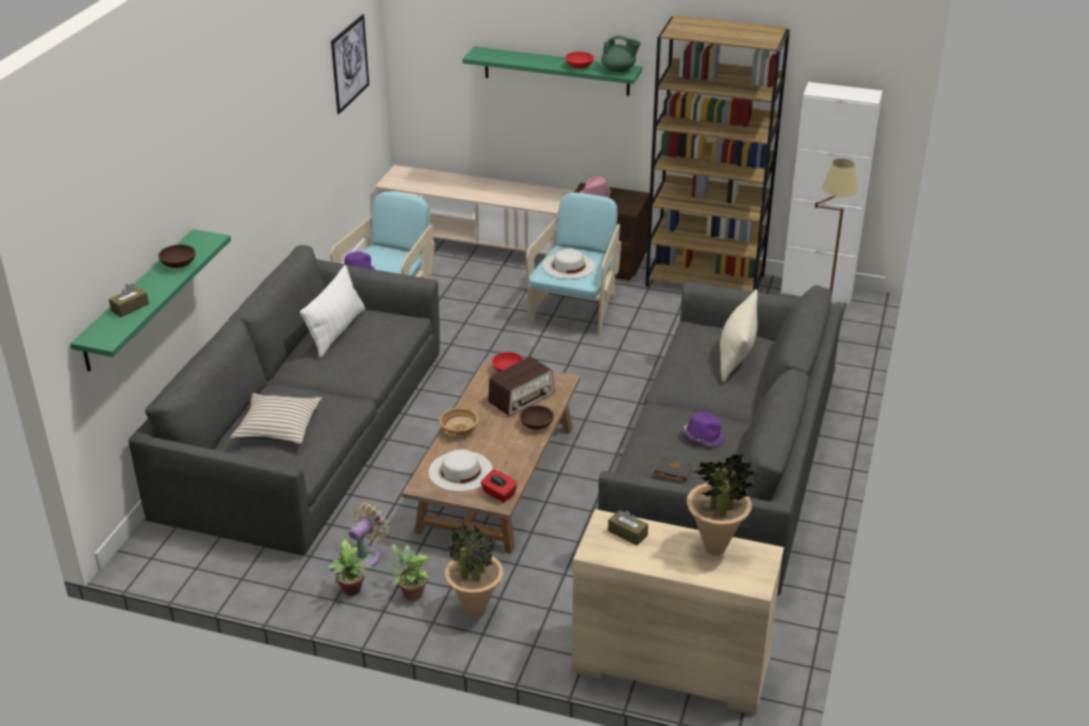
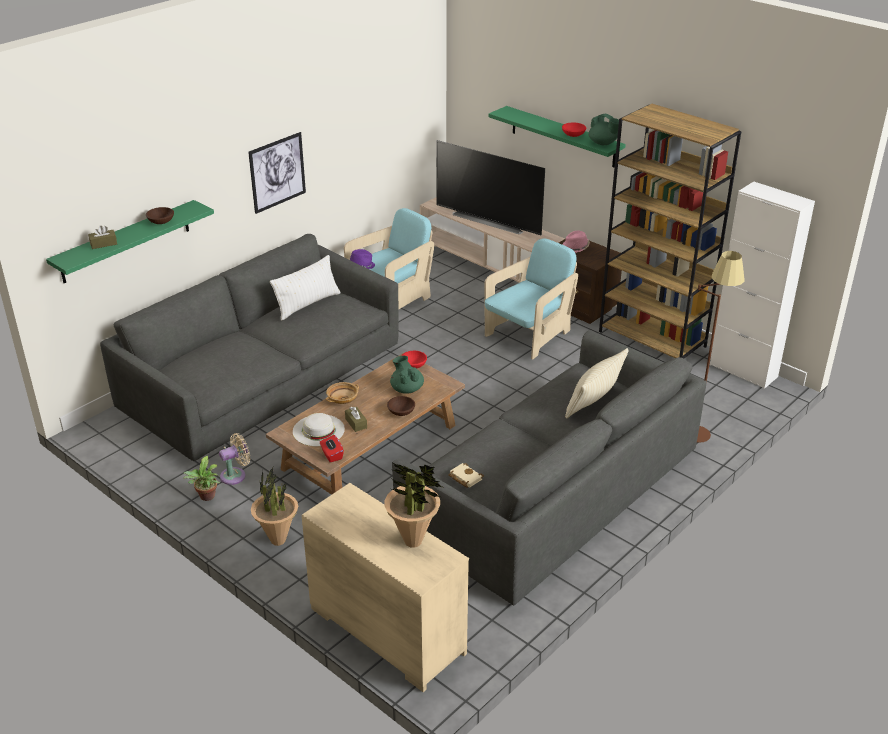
camera: 25 degrees right, 0 degrees up
beige pillow [230,393,322,444] -> none
picture [331,14,369,114] -> picture moved to [248,132,306,214]
potted plant [389,544,430,601] -> none
radio [488,357,554,416] -> green teapot [390,356,424,394]
white hat [543,249,595,279] -> none
brown tissue box [608,510,648,546] -> brown tissue box moved to [345,406,367,432]
black book [655,458,692,483] -> beige book [448,463,484,488]
purple hat [683,412,725,446] -> none
none -> television [436,140,545,235]

